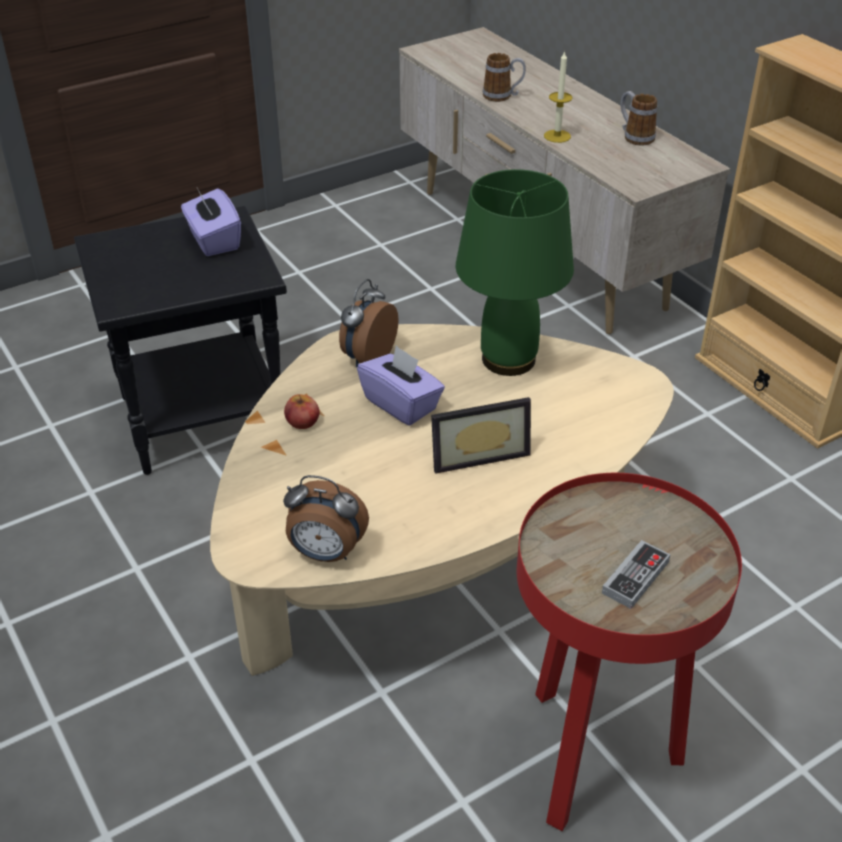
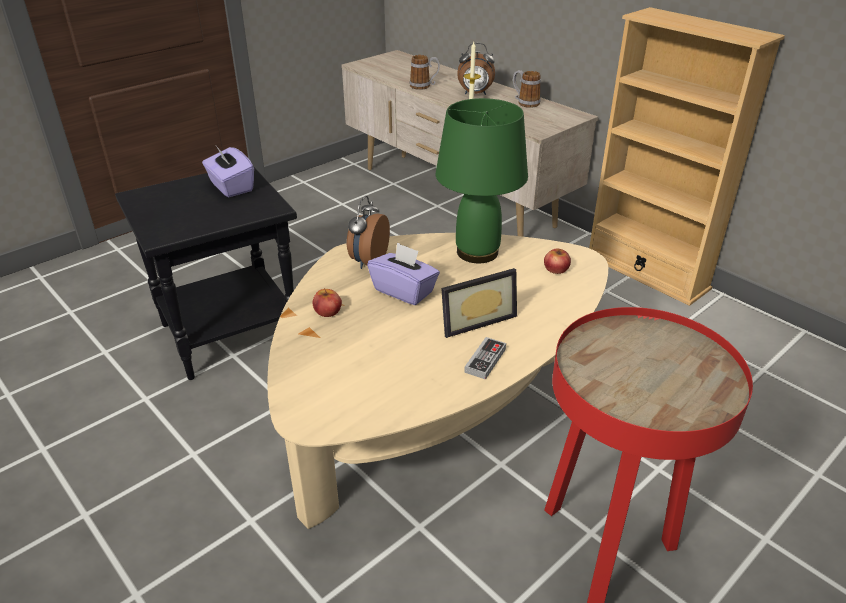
camera: 10 degrees left, 5 degrees down
alarm clock [283,475,369,562] -> alarm clock moved to [457,43,495,95]
game controller [602,540,670,609] -> game controller moved to [464,337,506,380]
none -> apple [544,249,571,274]

